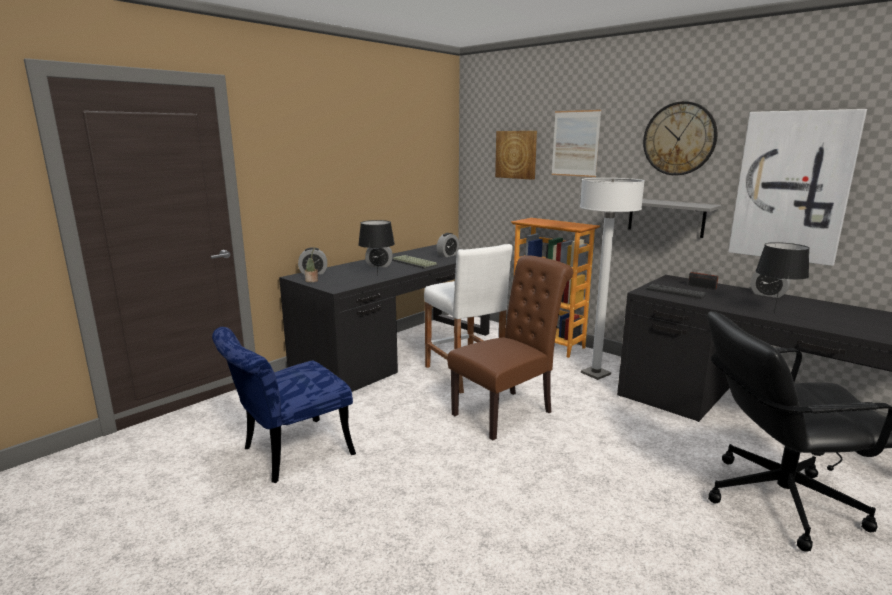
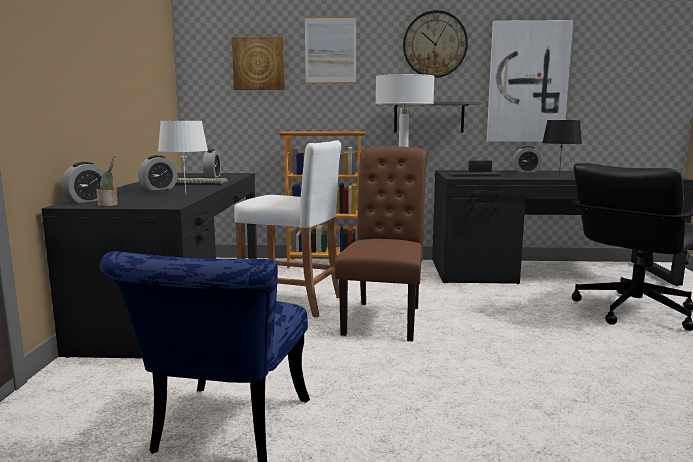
camera: 40 degrees left, 5 degrees down
black table lamp [358,220,395,275] -> white table lamp [158,121,208,194]

